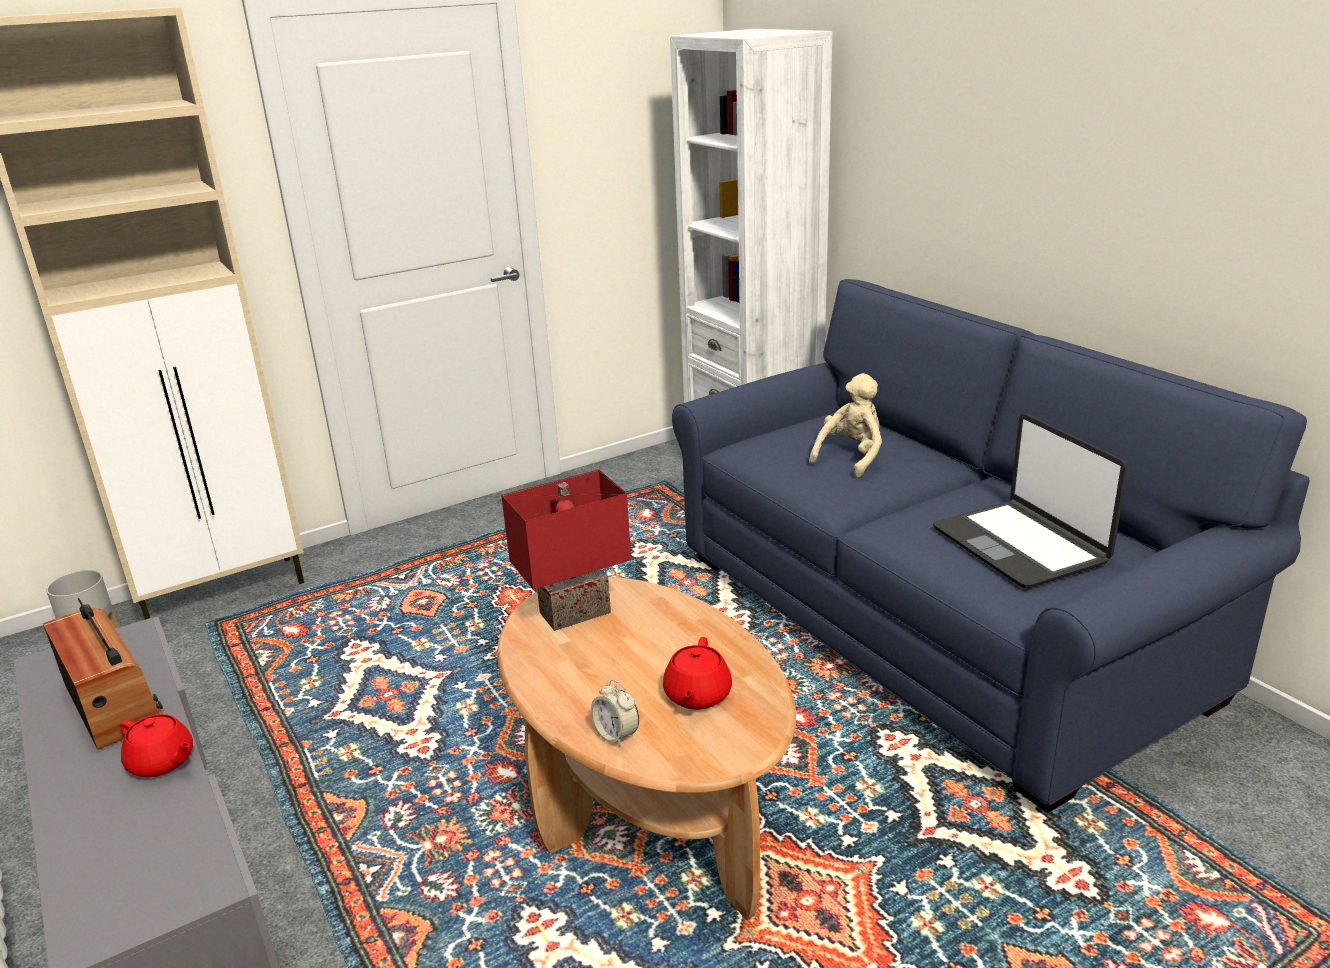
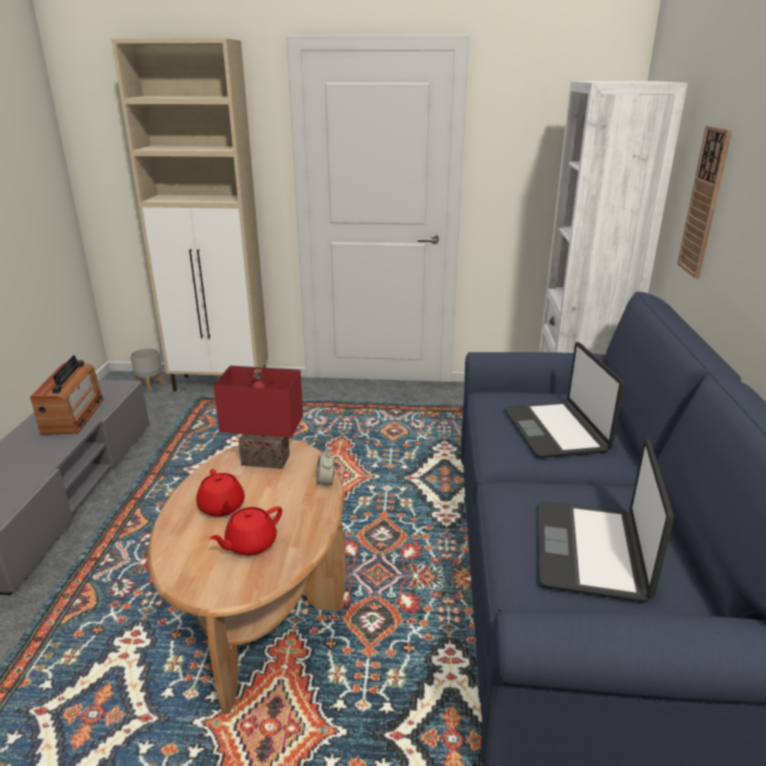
camera: 35 degrees right, 0 degrees up
red teapot [120,714,193,777] -> red teapot moved to [196,469,245,517]
alarm clock [591,679,639,747] -> alarm clock moved to [316,448,335,489]
beige plush toy [809,373,882,478] -> laptop [504,342,624,458]
none -> wall clock [677,126,732,278]

